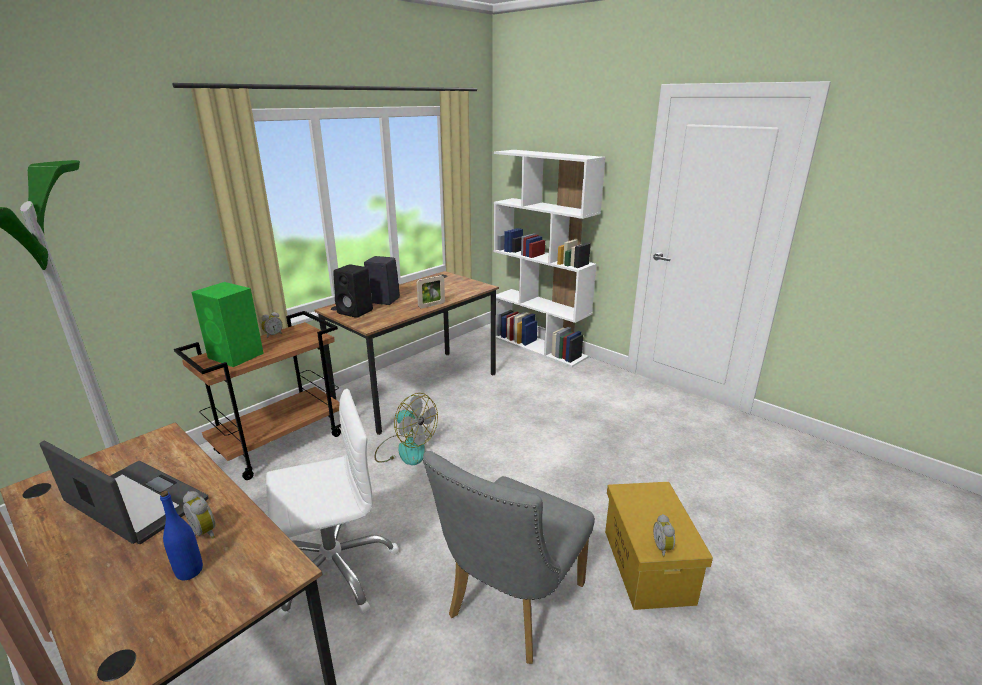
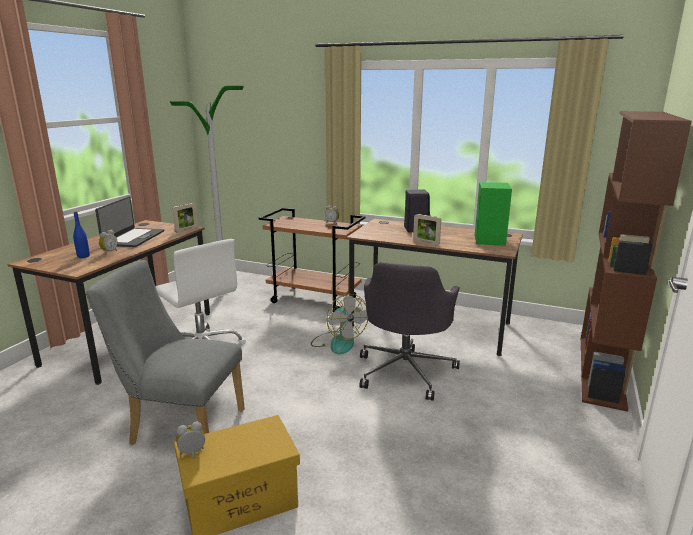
camera: 70 degrees right, 5 degrees down
green speaker [192,282,264,367] -> green speaker moved to [475,182,512,246]
black speaker [333,264,373,318] -> none
fan [374,393,438,465] -> fan turned 45 degrees counterclockwise [311,294,368,354]
white bookcase [494,150,606,367] -> brown bookcase [581,111,692,412]
none -> picture frame [172,203,198,233]
none -> grey office chair [360,262,460,401]

